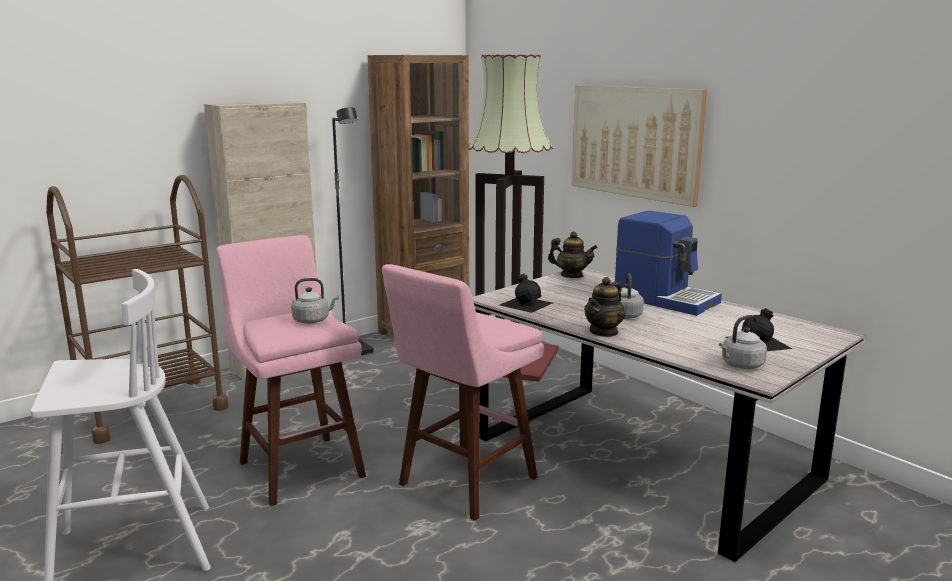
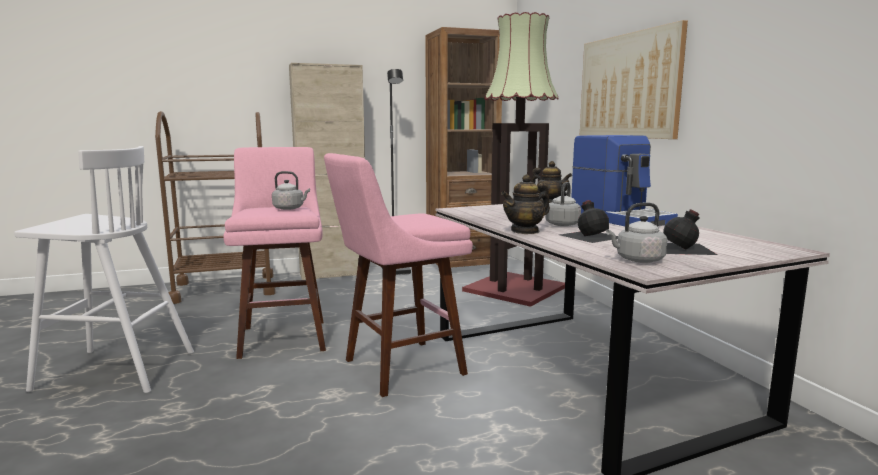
camera: 20 degrees right, 5 degrees down
black bottle [500,273,553,313] -> black bottle moved to [560,200,618,243]

